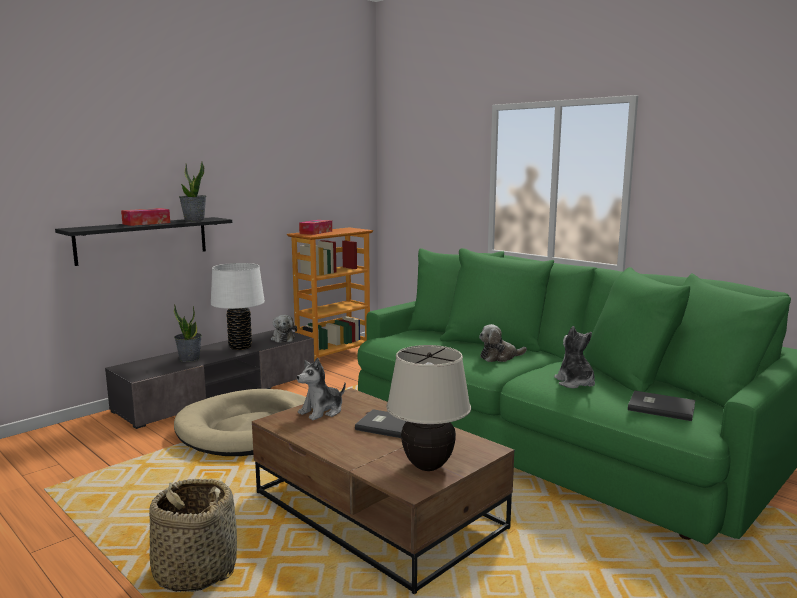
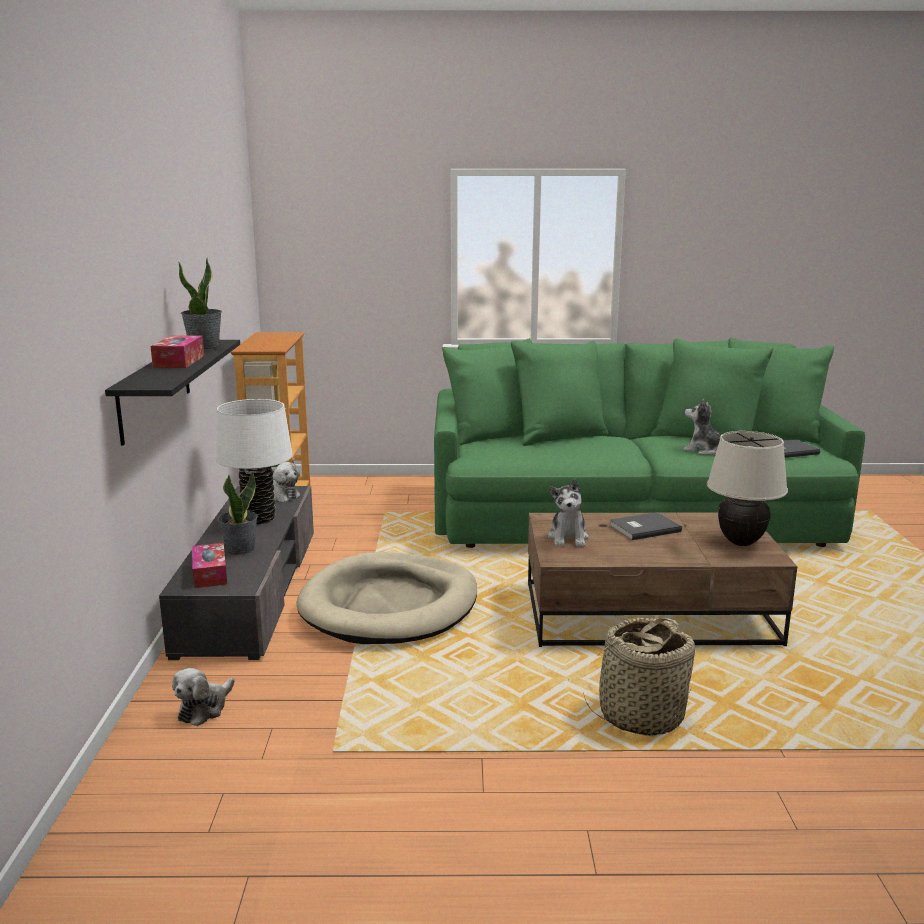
camera: 45 degrees left, 5 degrees up
tissue box [299,220,332,235] -> tissue box moved to [192,543,227,588]
plush toy [479,324,527,362] -> plush toy moved to [172,668,235,726]

